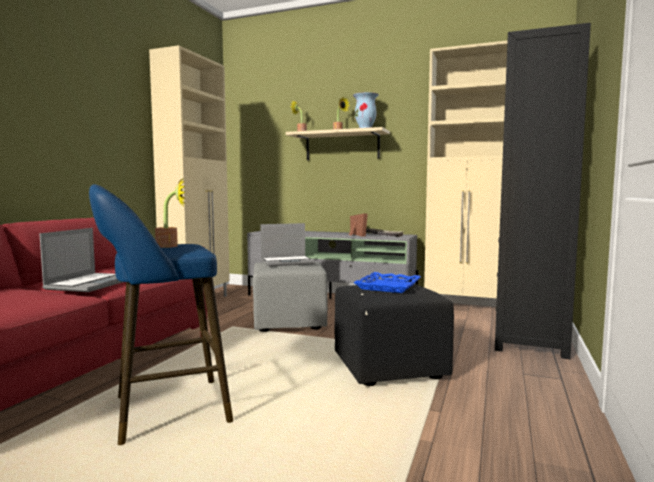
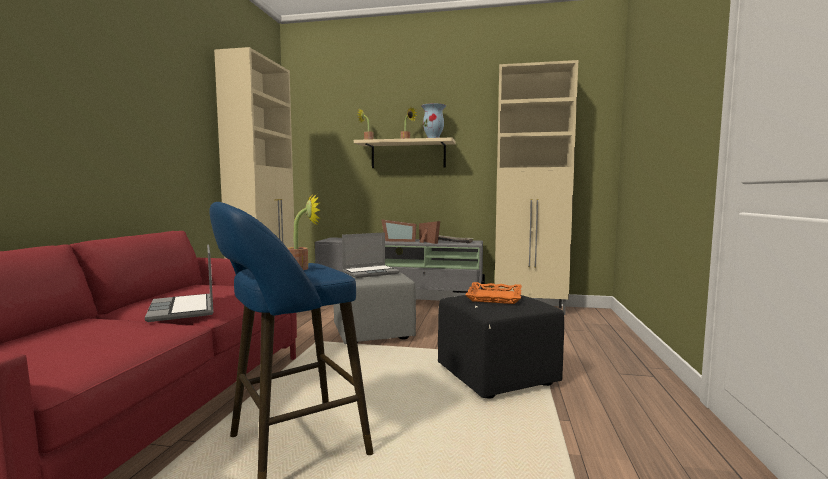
camera: 10 degrees left, 0 degrees up
laptop [40,228,122,292] -> laptop turned 150 degrees clockwise [145,244,214,322]
blue tray [354,272,421,293] -> orange tray [465,282,522,304]
black bookcase [495,23,591,359] -> none
none -> picture frame [381,219,416,242]

